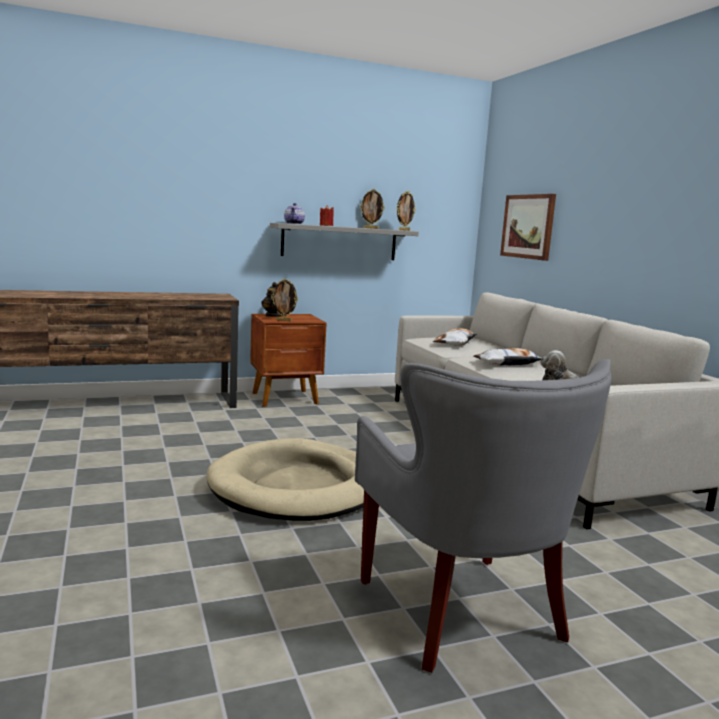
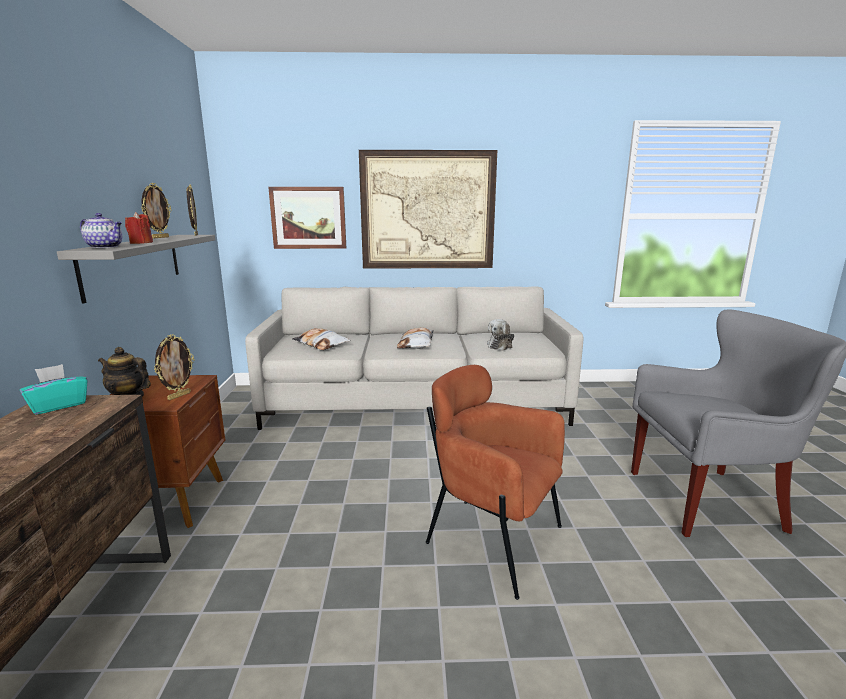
camera: 70 degrees left, 5 degrees up
beige dog bed [206,438,364,521] -> brown armchair [426,365,565,600]
none -> turquoise tissue box [20,364,88,415]
none -> picture [359,150,497,269]

